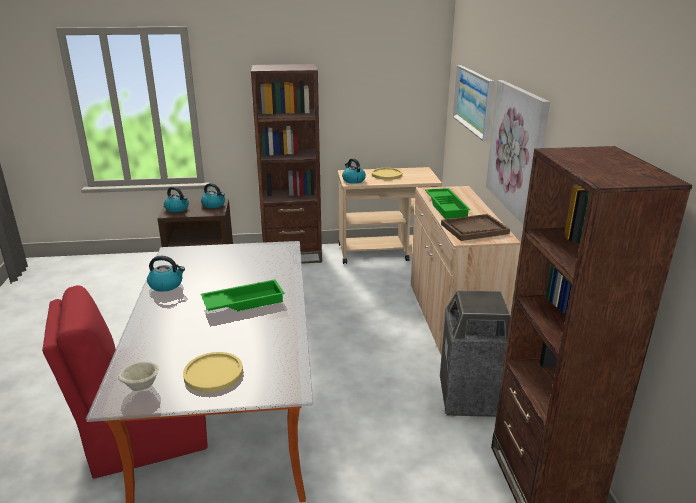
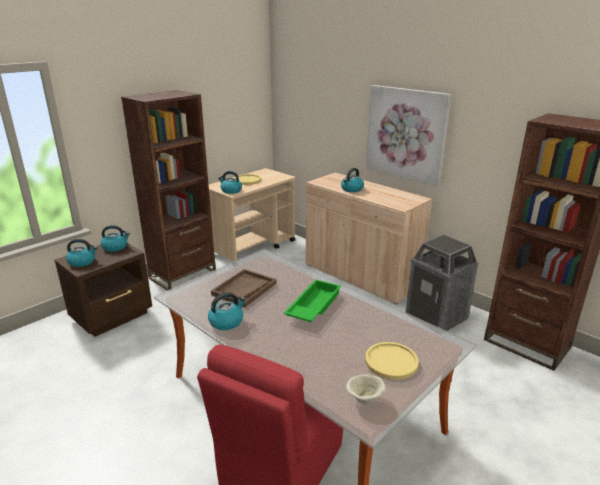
camera: 40 degrees left, 0 degrees up
green tray [425,188,470,219] -> kettle [341,168,364,192]
brown tray [441,214,510,241] -> brown tray moved to [211,269,277,308]
picture [453,65,494,141] -> none

